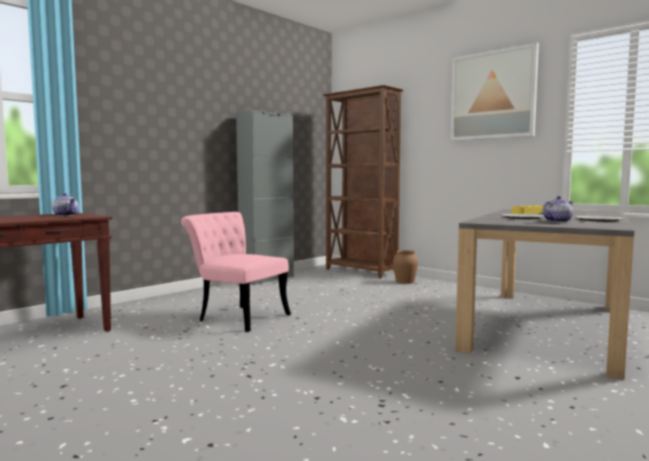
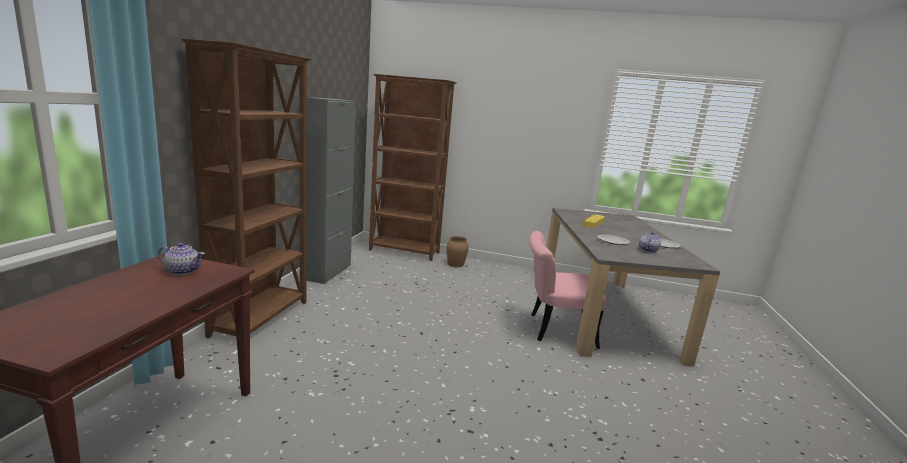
camera: 30 degrees left, 10 degrees up
pink chair [181,212,291,332] -> pink chair moved to [529,231,607,349]
picture [450,43,539,141] -> none
none -> brown bookcase [181,38,312,338]

